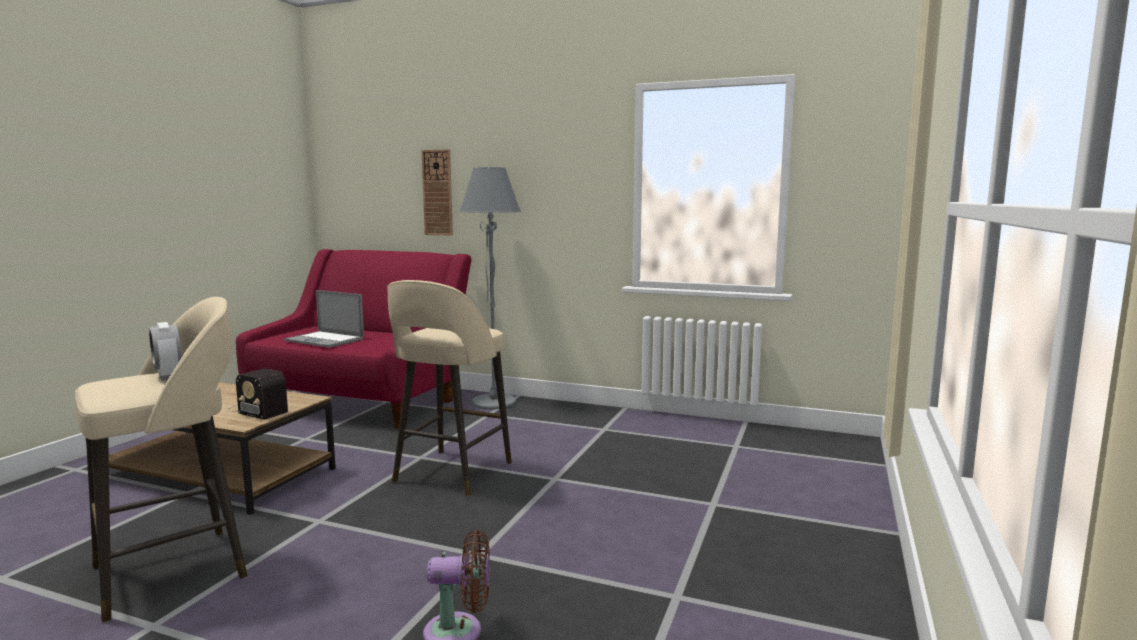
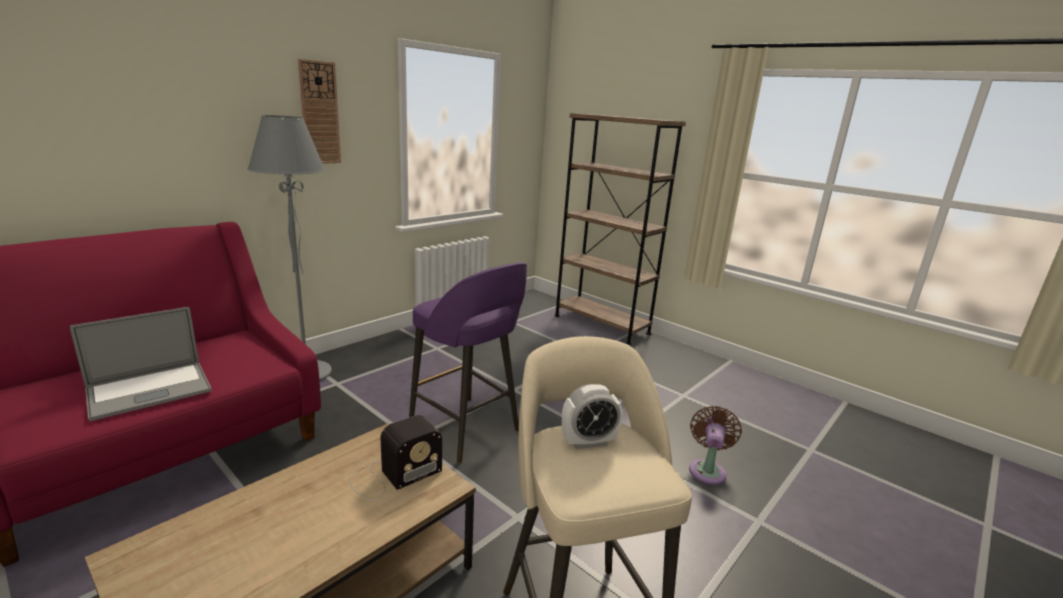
camera: 70 degrees left, 10 degrees up
beige stool [387,280,512,496] -> purple stool [409,263,527,463]
wall clock [422,149,453,236] -> wall clock moved to [298,59,341,164]
none -> brown bookcase [554,113,686,345]

